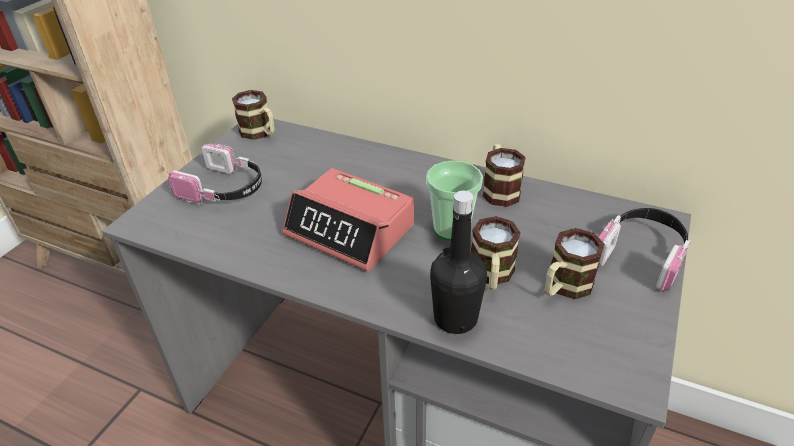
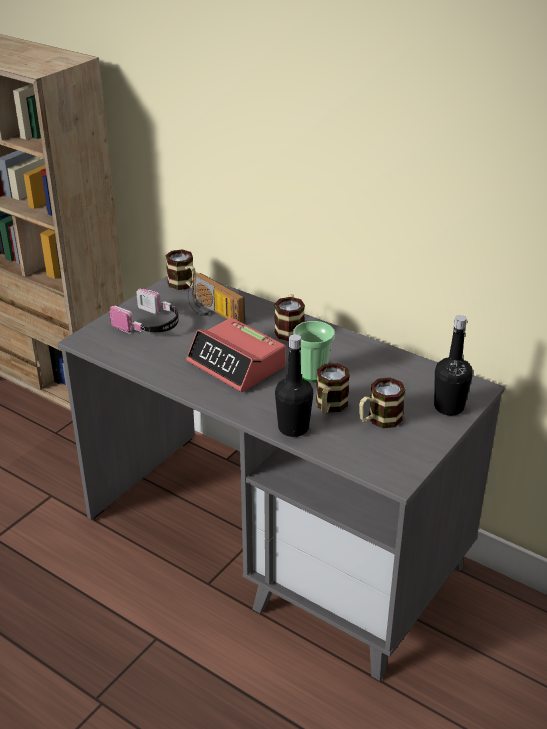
camera: 10 degrees right, 5 degrees down
mug [483,144,526,207] -> mug moved to [274,294,305,341]
headphones [598,208,691,291] -> black bottle [434,315,473,416]
none -> radio [188,273,245,323]

